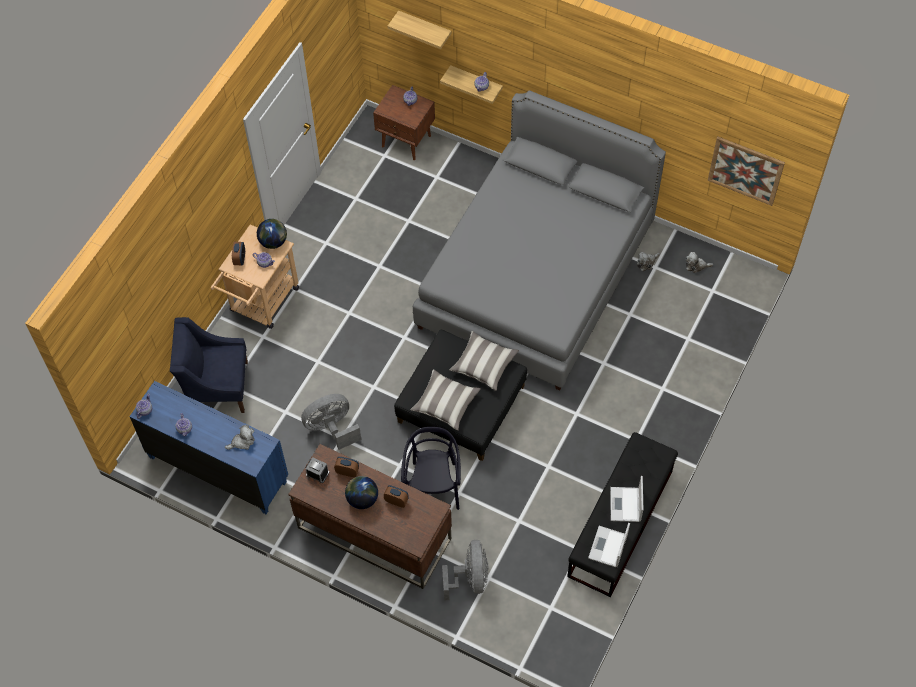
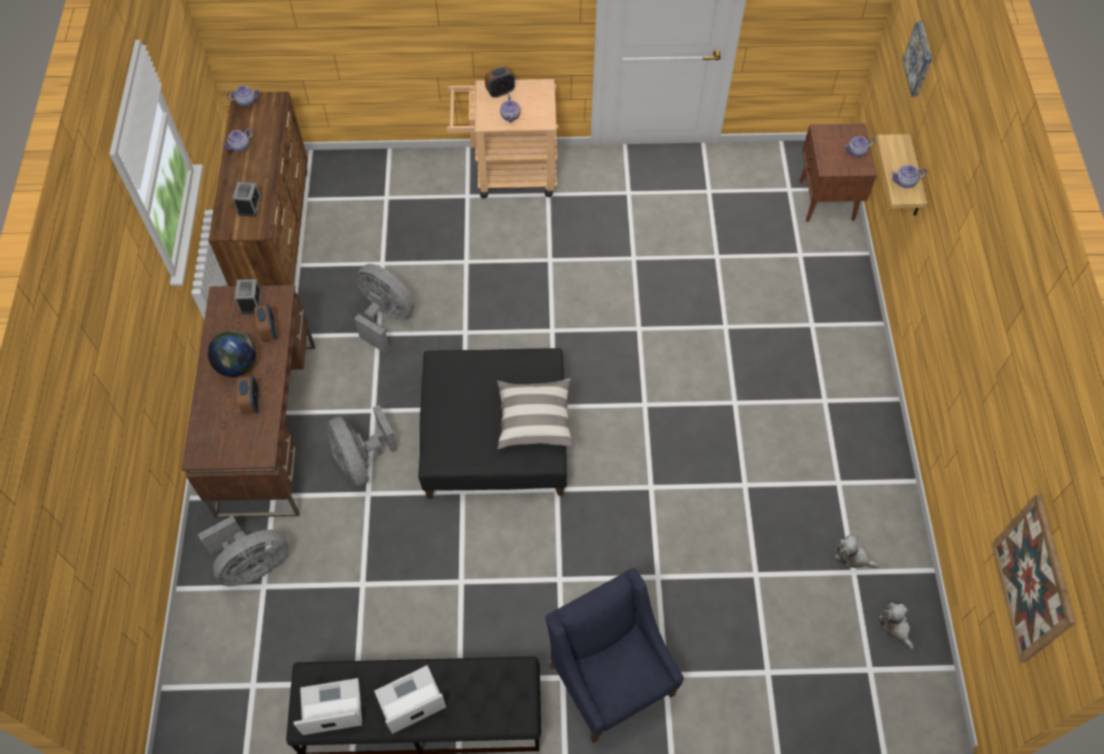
camera: 60 degrees right, 0 degrees up
blue dresser [129,381,288,514] -> brown dresser [208,92,308,286]
blue armchair [170,317,248,413] -> blue armchair moved to [545,568,684,743]
plush toy [225,425,255,450] -> alarm clock [232,182,262,217]
globe [257,219,287,249] -> none
shelf [387,10,451,49] -> picture [902,21,933,97]
black chair [401,427,461,510] -> grey fan [328,405,398,486]
pillow [410,369,481,431] -> none
grey bed [413,90,666,391] -> none

